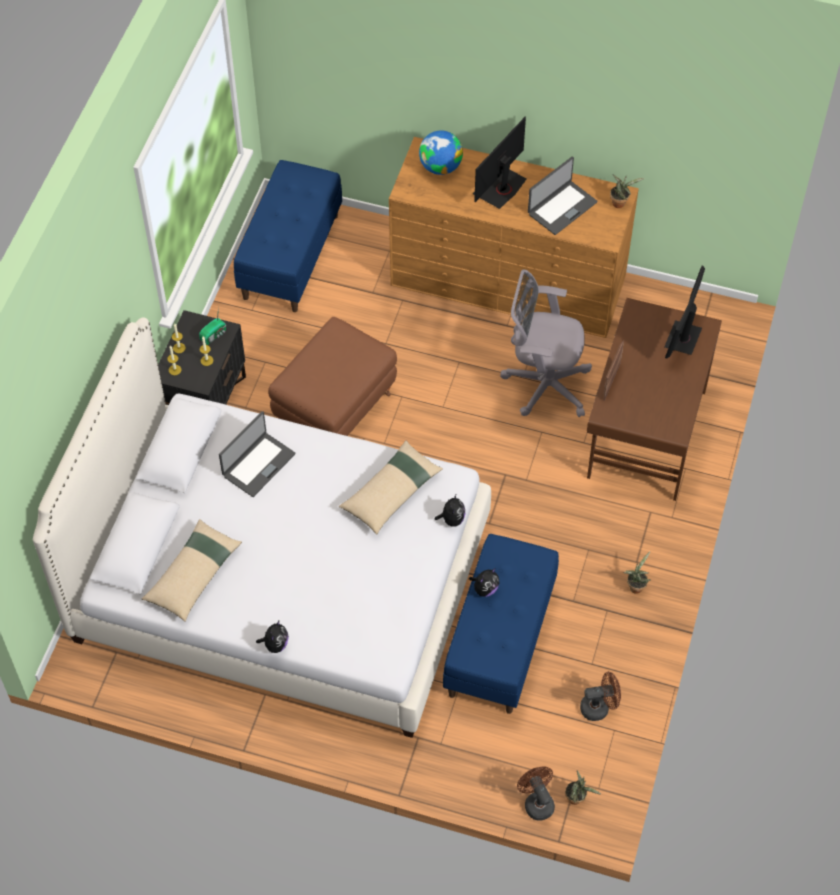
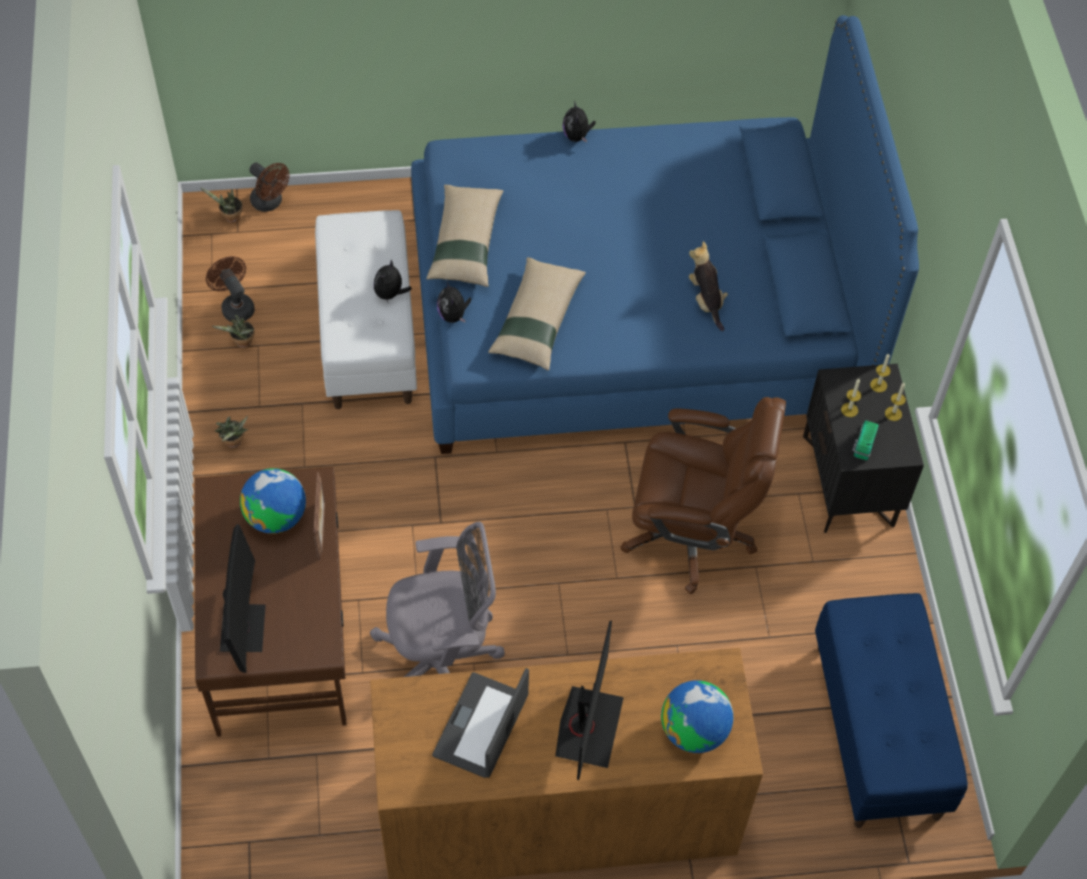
camera: 155 degrees right, 0 degrees up
white bed [33,317,491,738] -> blue bed [411,15,919,454]
beige pillow [142,519,242,622] -> beige pillow moved to [426,185,503,287]
laptop [219,411,295,497] -> plush toy [689,241,728,331]
brown ottoman [268,317,397,436] -> brown office chair [620,397,786,594]
blue bench [443,534,559,714] -> white bench [315,210,417,409]
brown fan [580,672,621,721] -> brown fan turned 90 degrees clockwise [206,256,255,322]
potted plant [610,174,645,208] -> potted plant moved to [212,315,255,348]
none -> globe [240,468,306,534]

